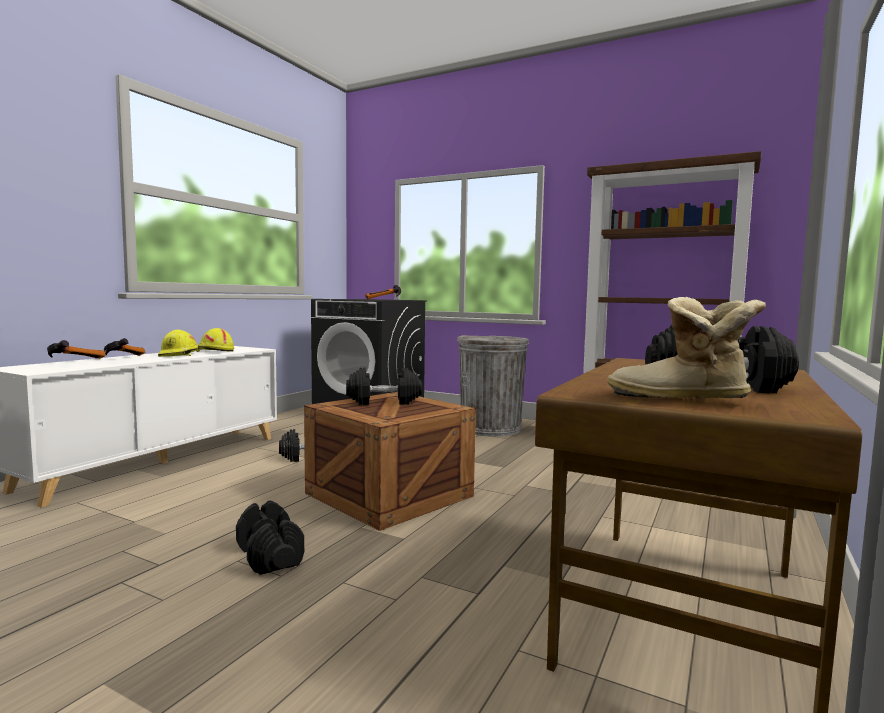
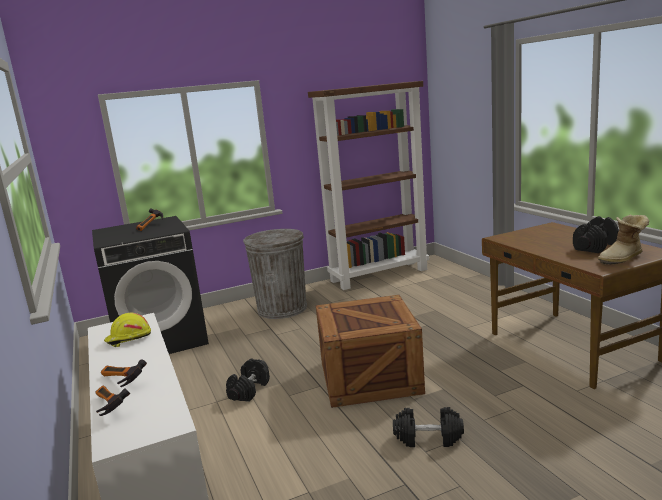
camera: 50 degrees left, 10 degrees up
yellow hard hat [158,330,199,357] -> none
black dumbbell [346,368,422,405] -> none

